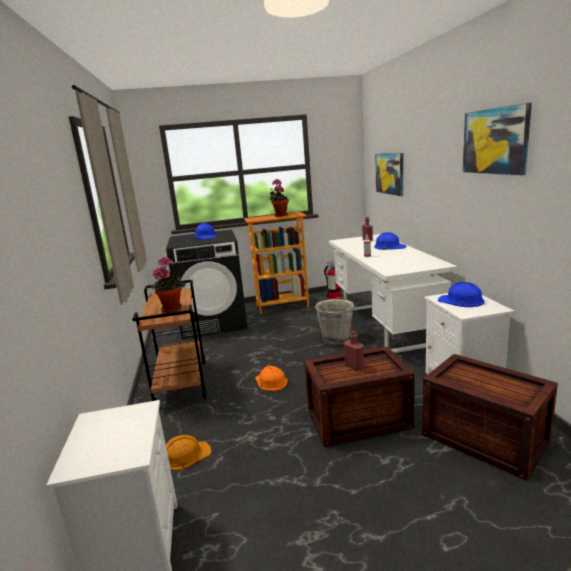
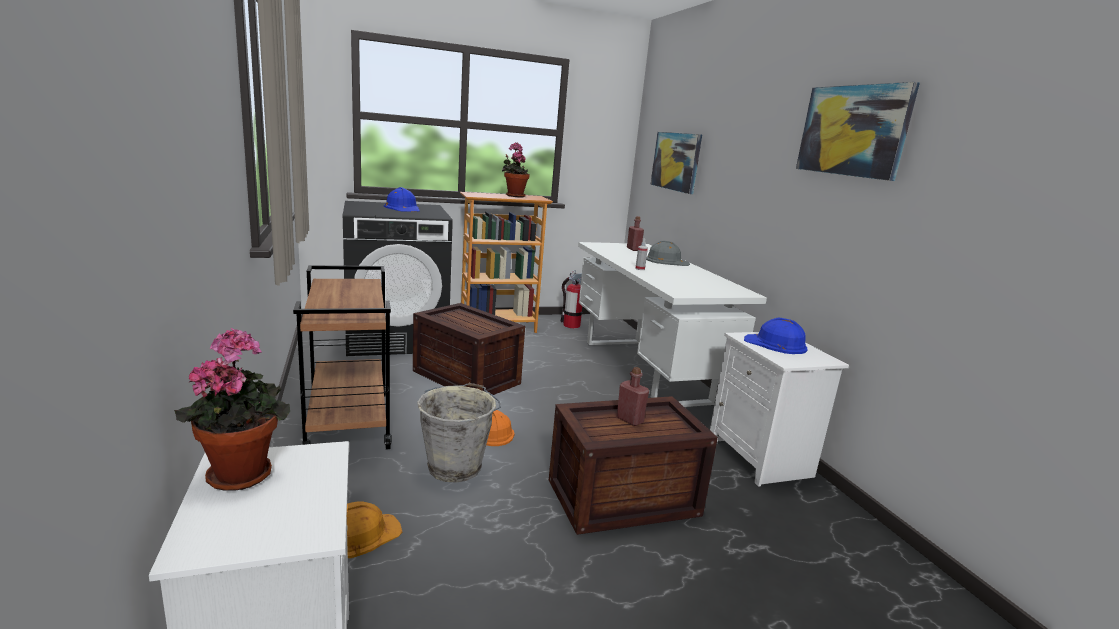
camera: 10 degrees left, 0 degrees up
potted plant [149,257,185,313] -> potted plant moved to [174,328,290,491]
grey bucket [315,297,356,345] -> grey bucket moved to [417,383,501,483]
blue hard hat [374,232,407,250] -> grey hard hat [646,241,690,266]
crate [422,354,558,481] -> crate moved to [413,303,525,395]

